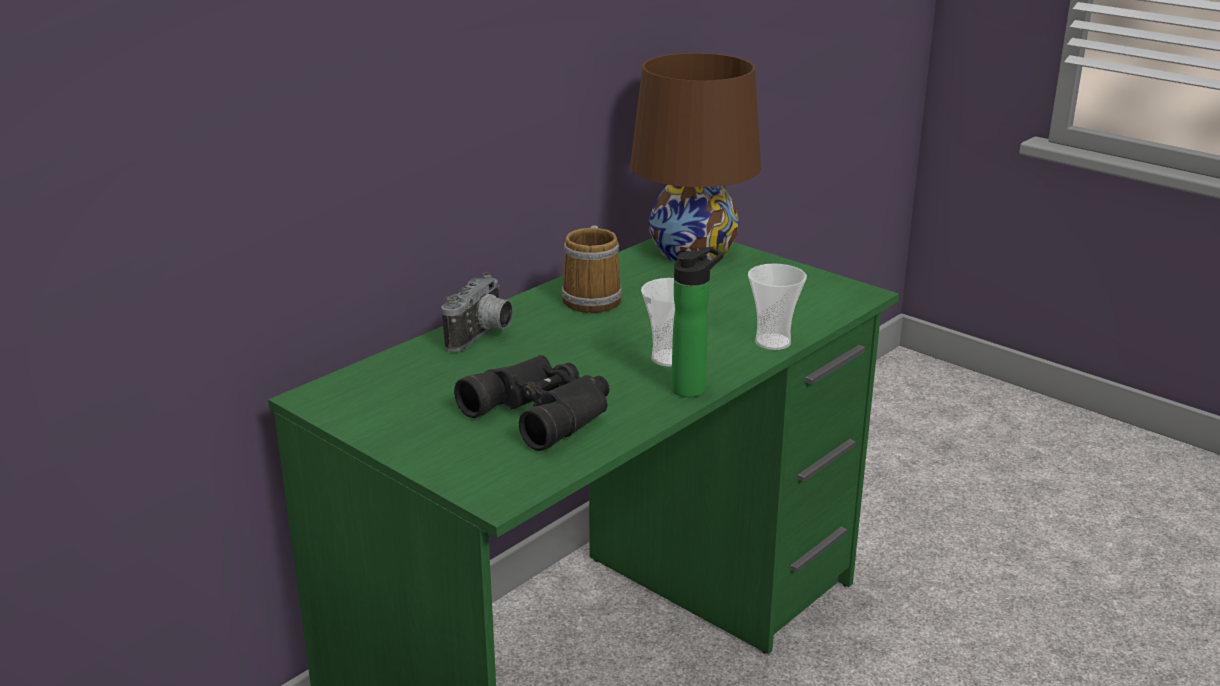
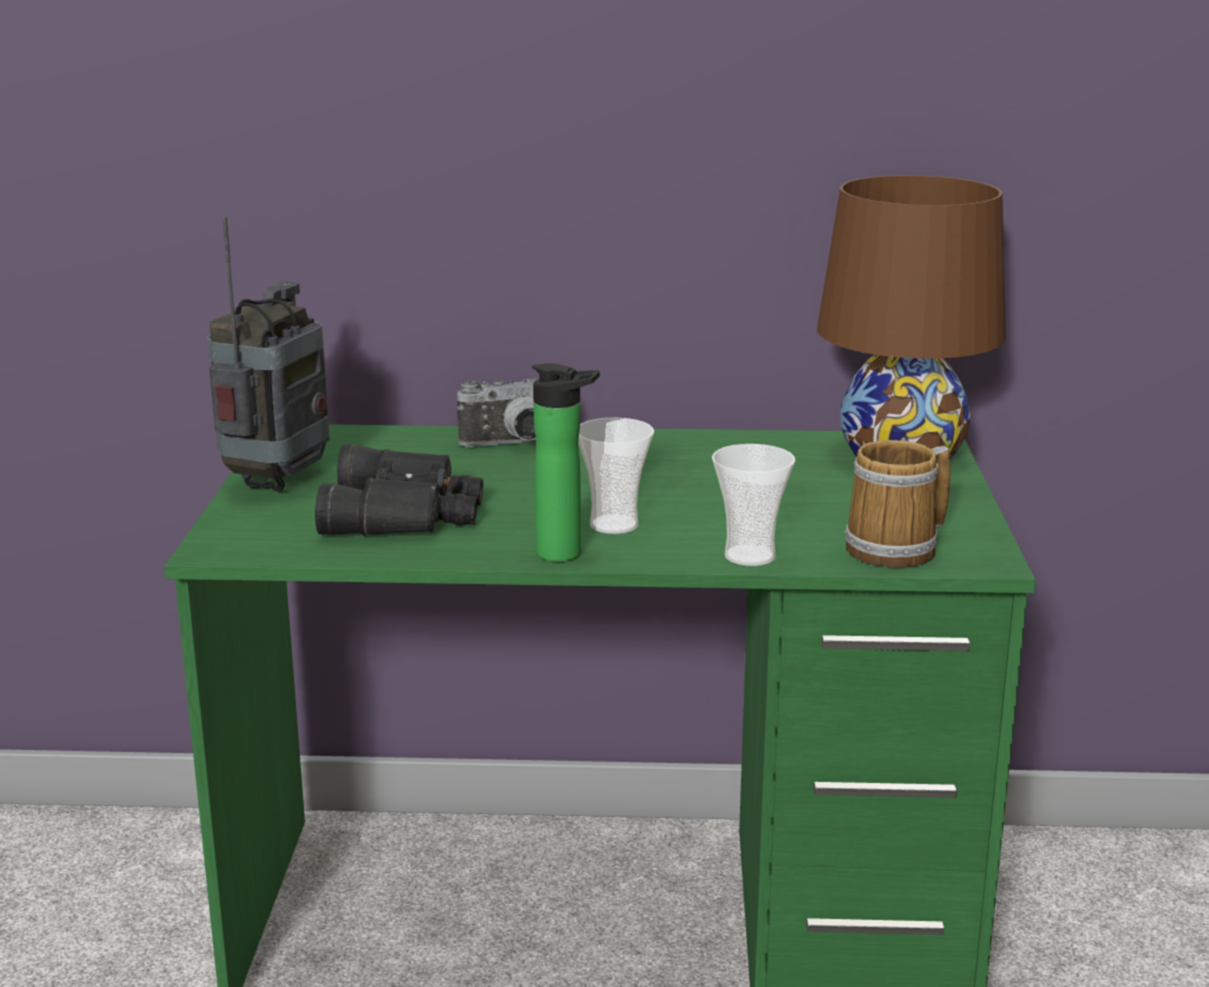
camera: 50 degrees right, 5 degrees down
mug [561,225,622,313] -> mug moved to [845,440,950,568]
none -> radio [207,216,330,492]

